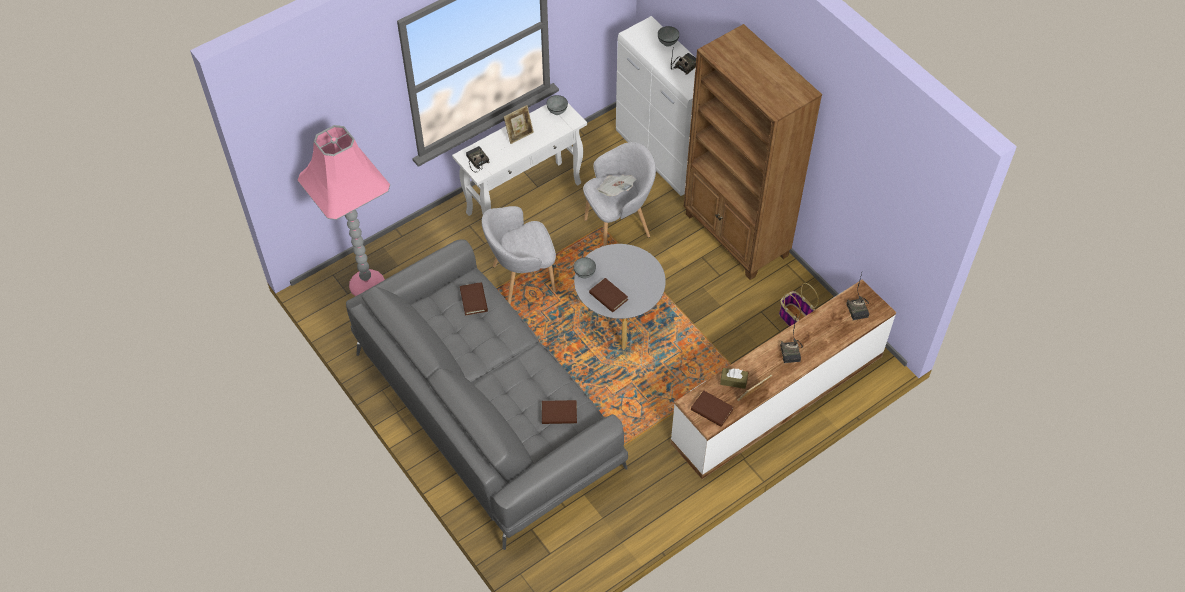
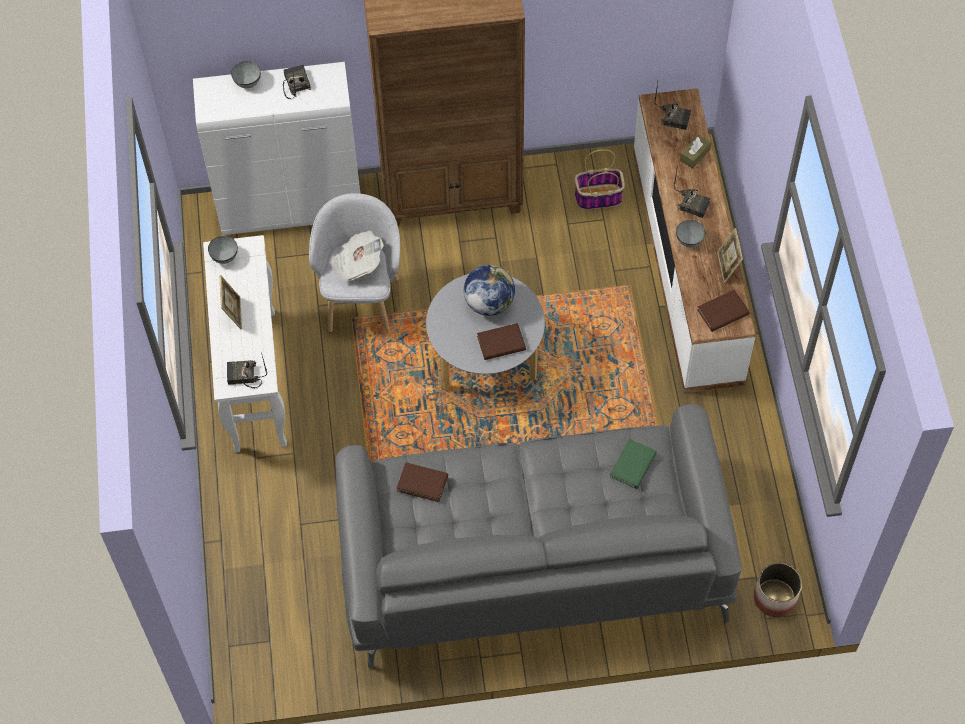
camera: 60 degrees left, 5 degrees up
pink floor lamp [297,125,390,296] -> none
grey armchair [482,206,556,305] -> none
brown book [542,400,577,424] -> green book [610,439,657,489]
grey bowl [574,257,596,278] -> grey bowl moved to [676,220,706,248]
brown tissue box [720,368,748,389] -> brown tissue box moved to [680,135,711,169]
none -> globe [464,265,515,316]
none -> planter [754,562,802,617]

